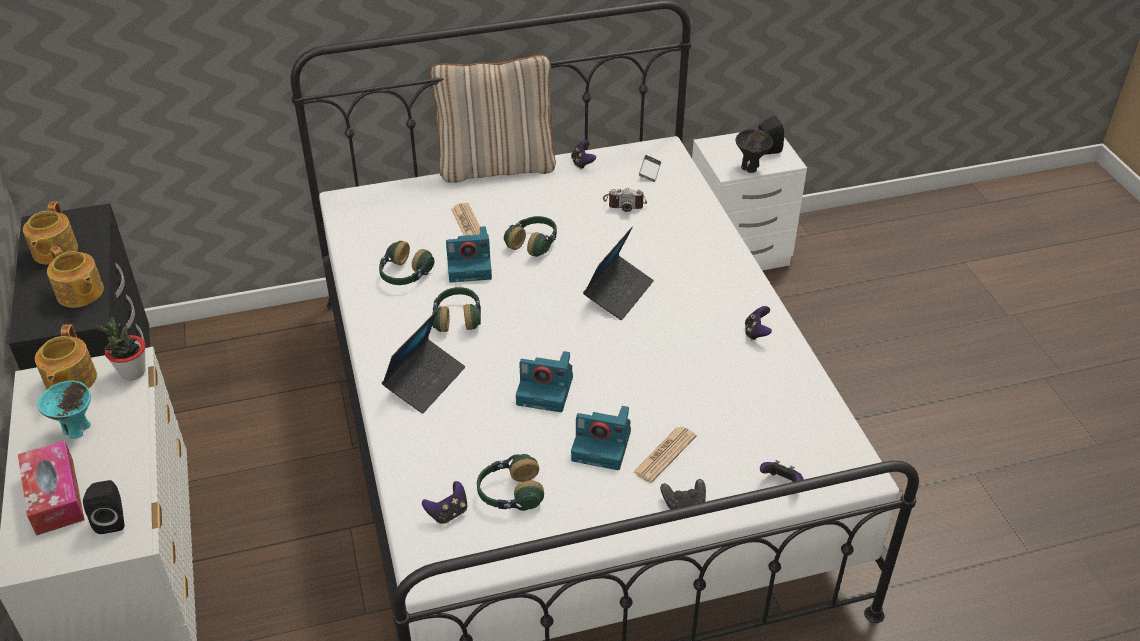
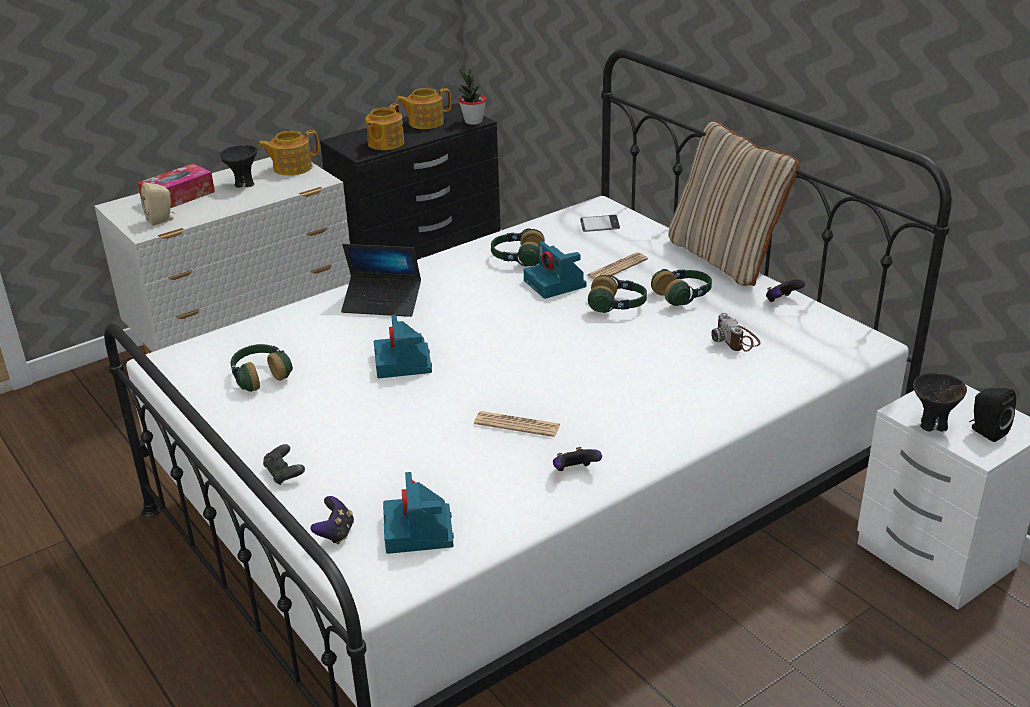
camera: 70 degrees right, 10 degrees down
turquoise bowl [38,381,91,439] -> black bowl [220,145,257,188]
black speaker [83,480,124,534] -> beige speaker [141,183,174,226]
potted plant [96,317,145,380] -> potted plant moved to [459,68,486,125]
game controller [422,481,468,524] -> none
headphones [432,287,481,332] -> headphones moved to [651,269,712,306]
camera [571,406,631,470] -> camera moved to [383,472,454,554]
laptop [583,227,654,320] -> none
newspaper [632,426,696,483] -> newspaper moved to [474,411,561,437]
phone [639,155,661,182] -> phone moved to [580,215,620,232]

